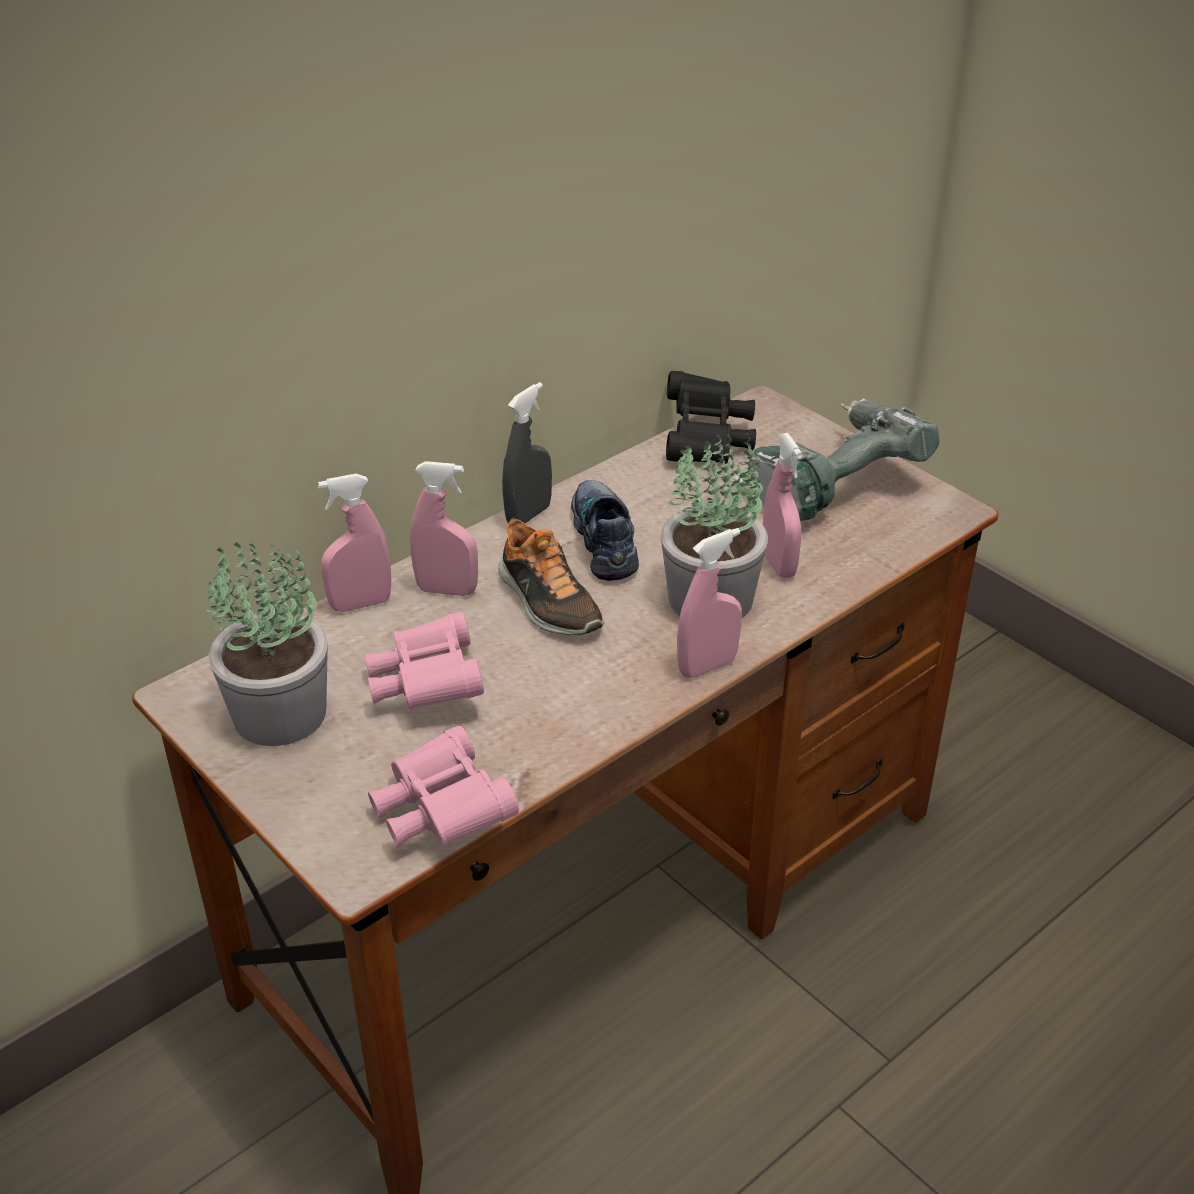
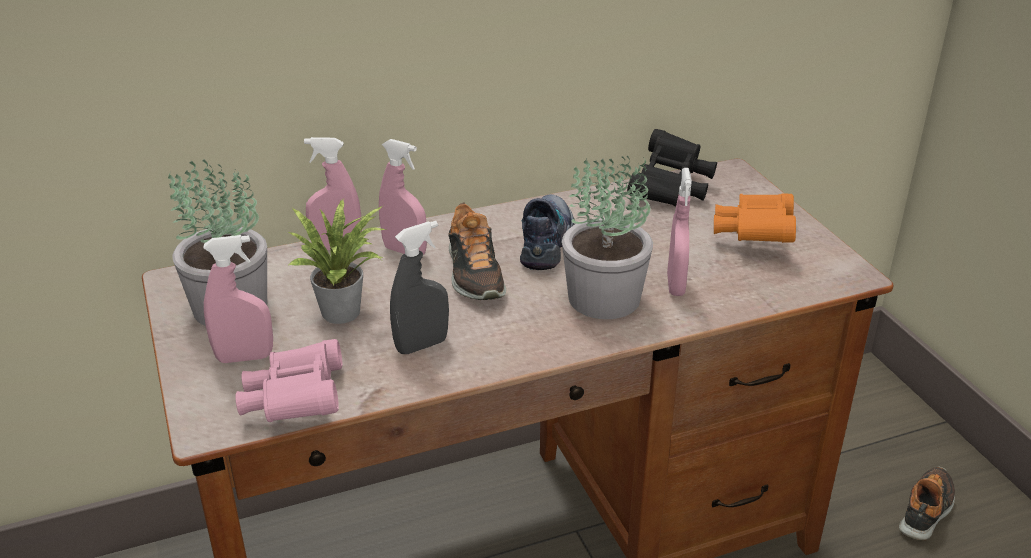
camera: 20 degrees right, 5 degrees down
pink binoculars [365,612,484,709] -> potted plant [288,199,386,324]
grey spray bottle [502,382,552,523] -> grey spray bottle moved to [390,221,449,354]
pink spray bottle [677,528,742,678] -> pink spray bottle moved to [204,235,273,363]
power drill [734,399,939,521] -> orange binoculars [714,193,796,243]
none -> shoe [899,466,955,540]

